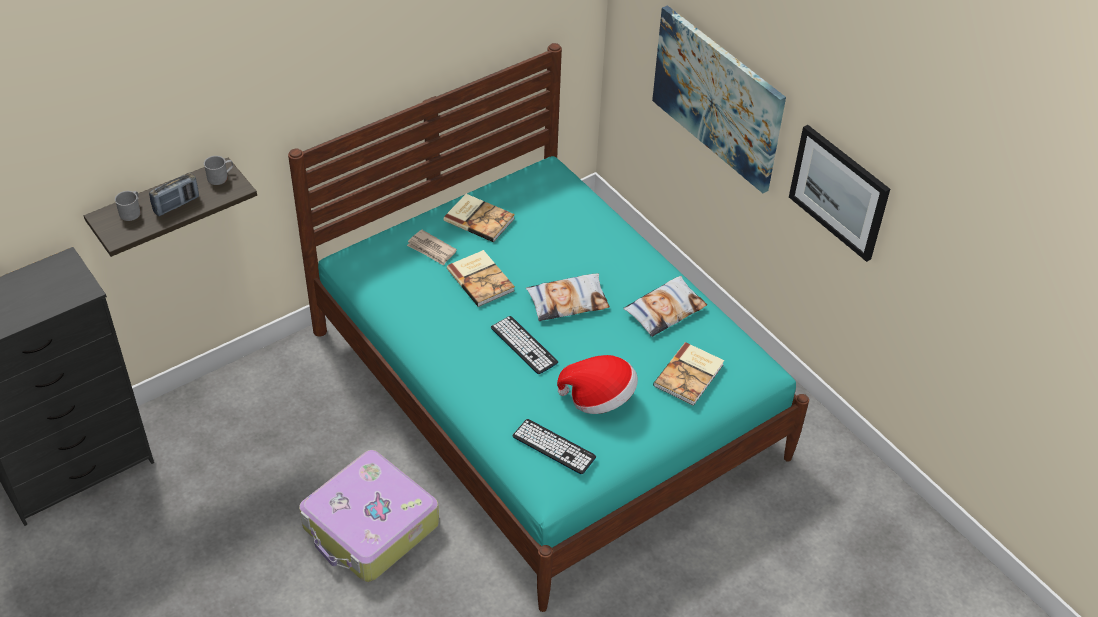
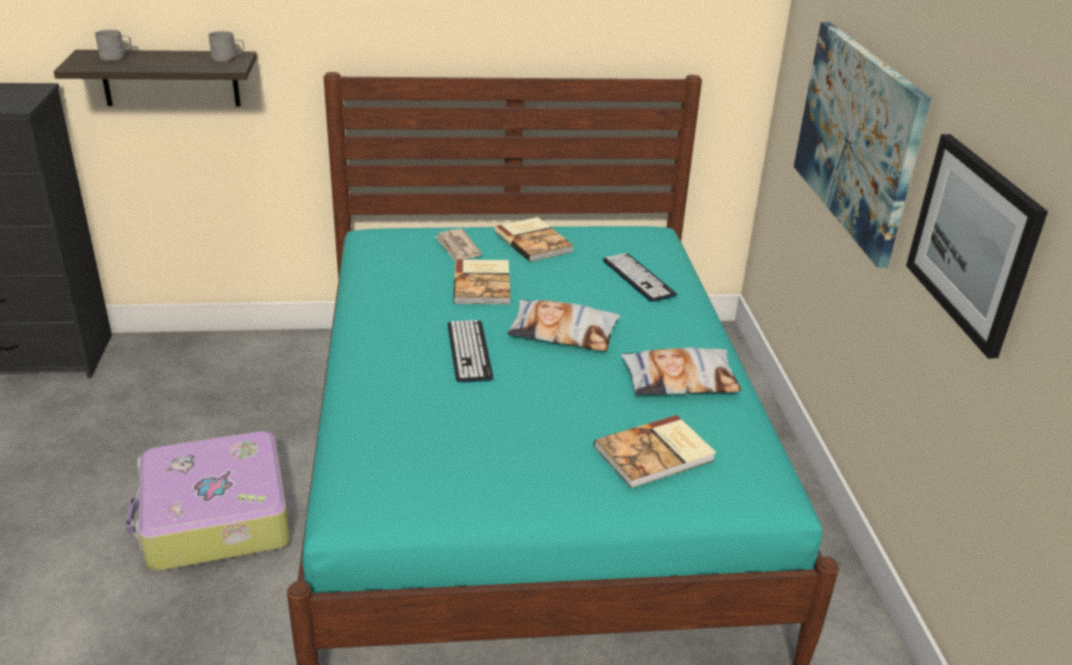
camera: 30 degrees right, 15 degrees down
radio [149,172,199,216] -> none
keyboard [512,419,596,474] -> keyboard moved to [603,253,677,302]
hat [557,355,638,414] -> none

